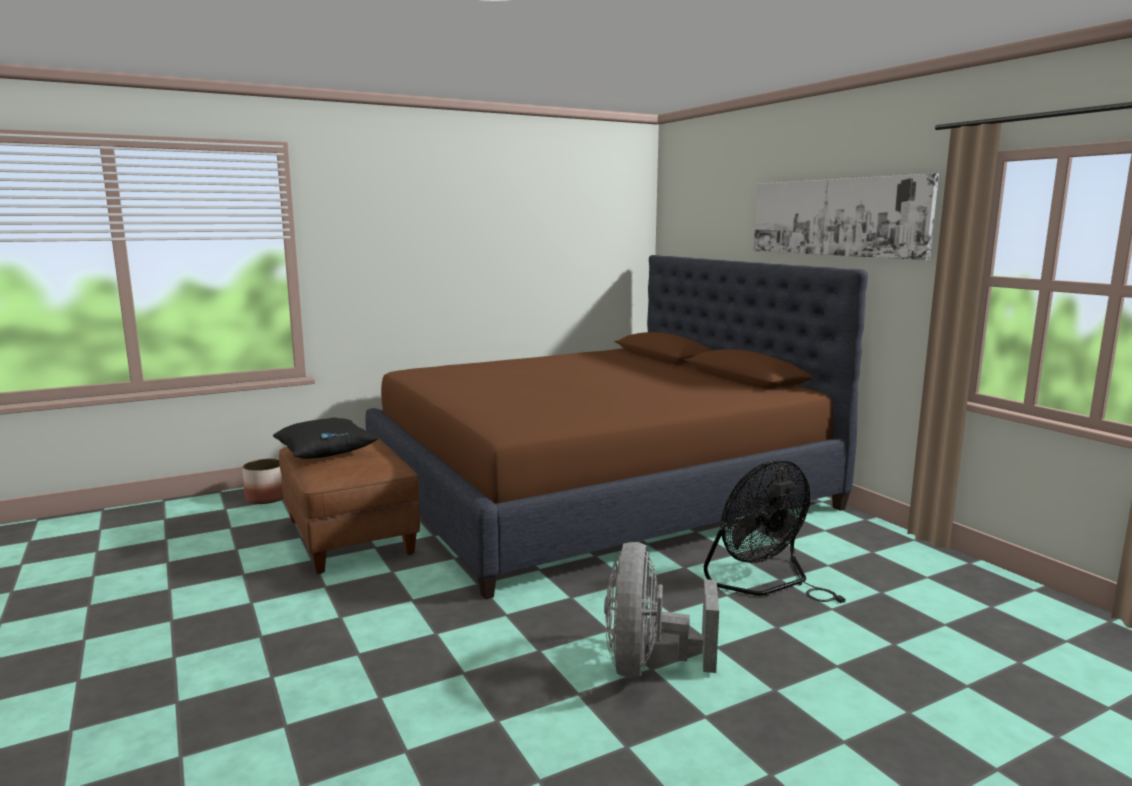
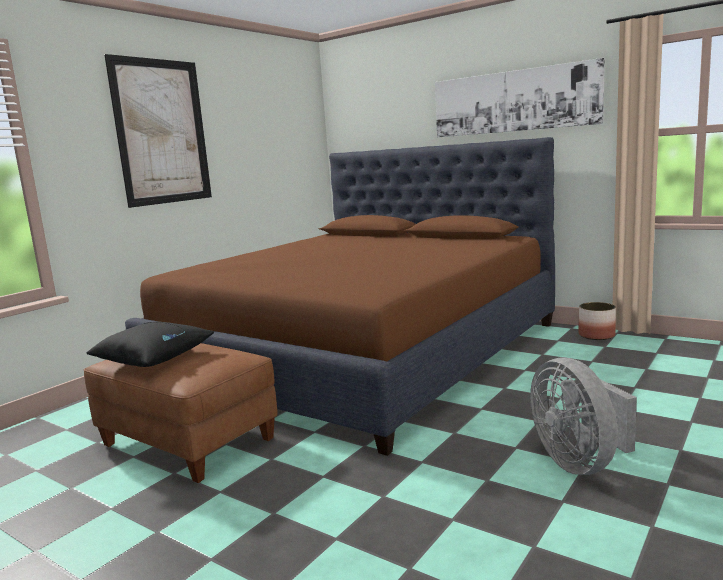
camera: 25 degrees left, 0 degrees up
planter [242,458,284,504] -> planter moved to [578,302,616,340]
black fan [704,461,845,603] -> none
none -> picture [104,54,212,208]

